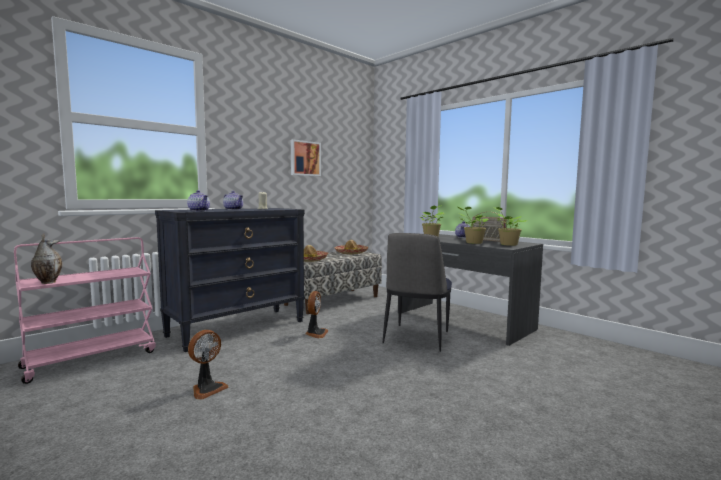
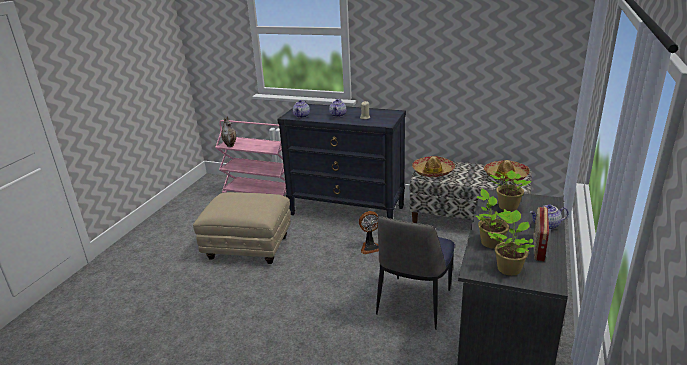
camera: 65 degrees right, 20 degrees up
fan [188,330,228,400] -> beige ottoman [193,192,291,264]
picture [291,140,321,176] -> none
chair [383,233,452,352] -> chair turned 60 degrees counterclockwise [376,216,455,330]

